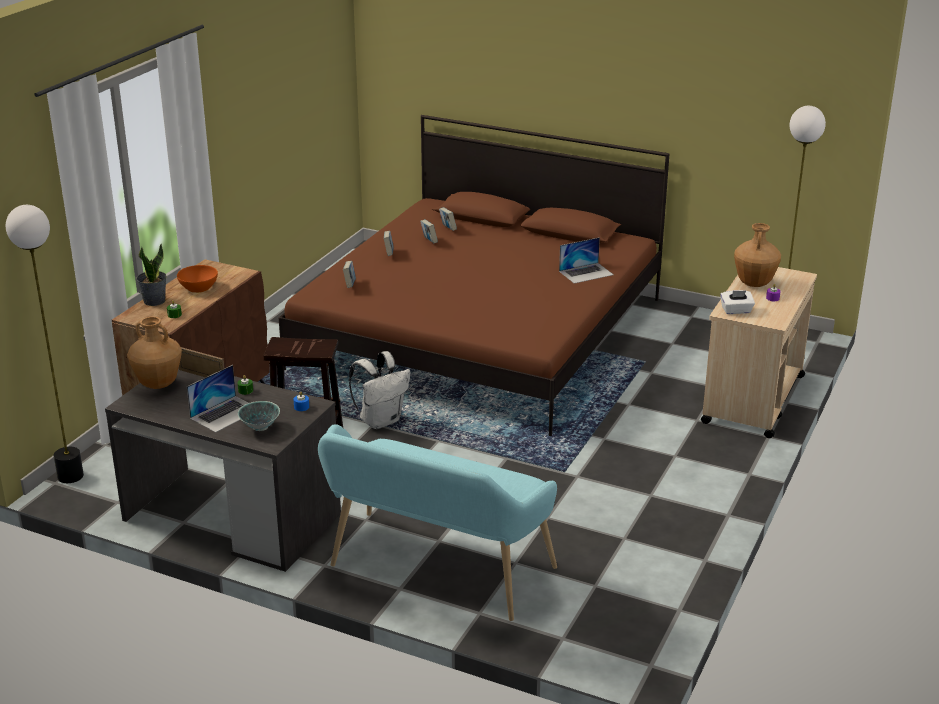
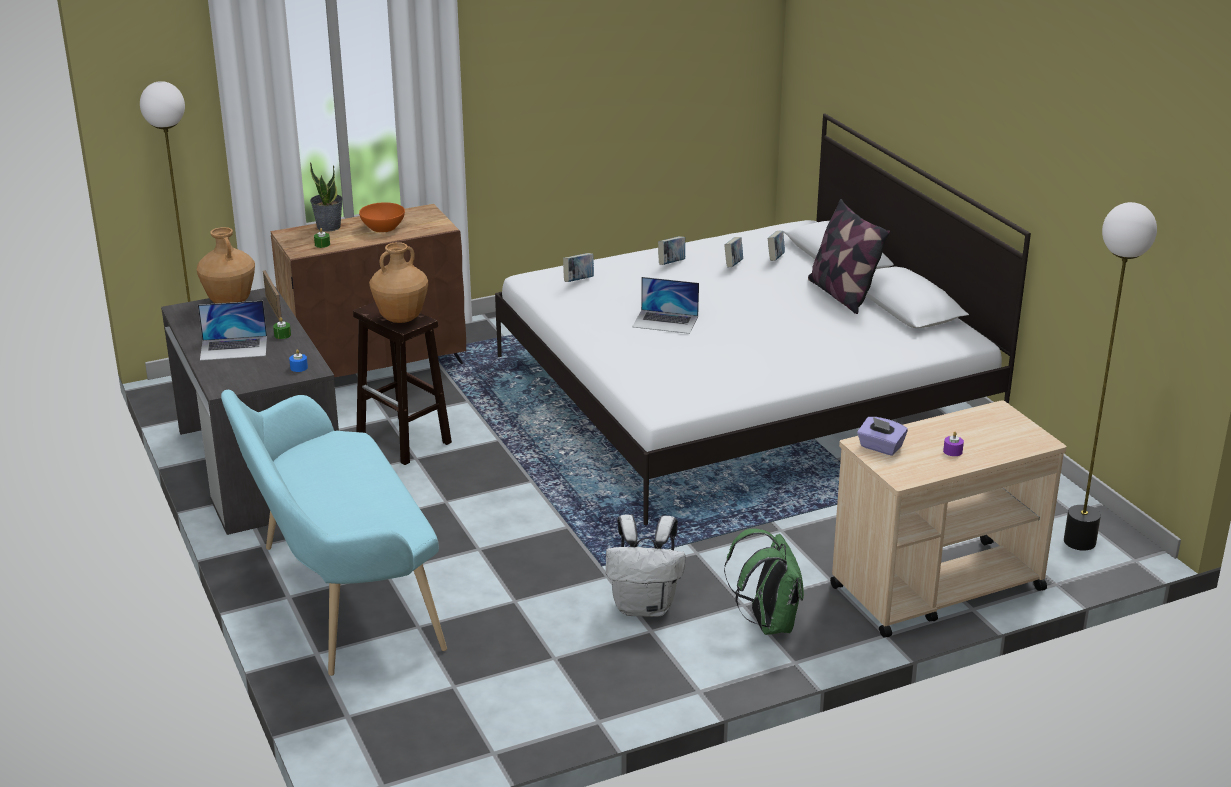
camera: 40 degrees right, 0 degrees up
bowl [238,401,280,431] -> none
brown bed [278,115,670,436] -> white bed [495,113,1031,525]
white backpack [349,351,410,429] -> white backpack moved to [606,514,686,617]
laptop [559,237,614,284] -> laptop moved to [632,277,699,334]
white tissue box [720,290,755,314] -> purple tissue box [857,417,908,456]
brown vase [734,223,781,287] -> brown vase moved to [369,242,428,323]
none -> green backpack [724,529,804,635]
none -> pillow [808,199,890,314]

